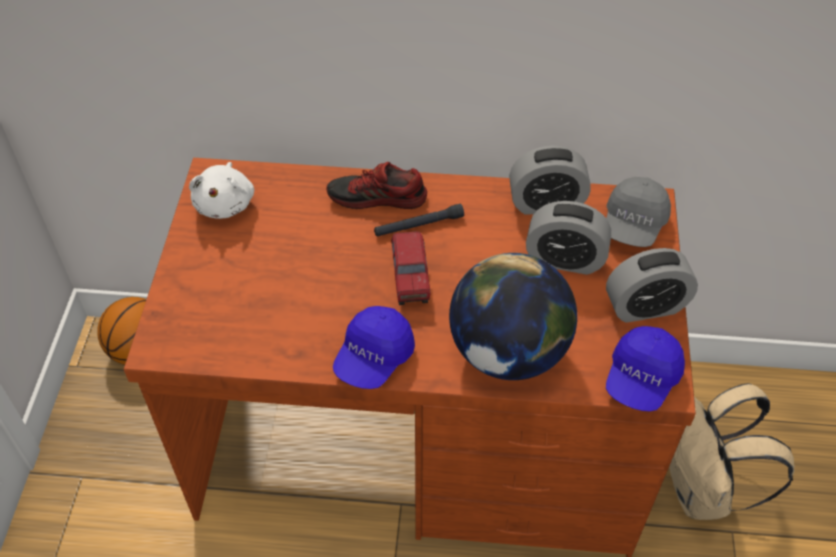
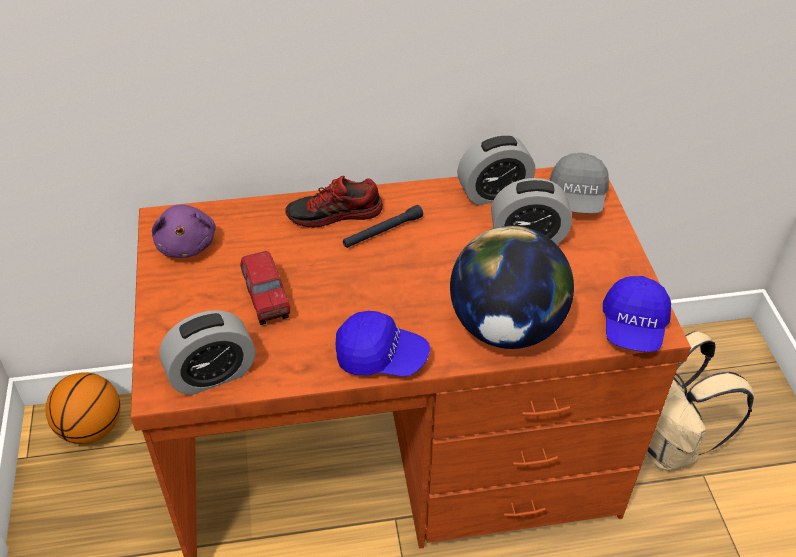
camera: 15 degrees left, 5 degrees down
white plush toy [189,162,254,219] -> purple plush toy [152,204,216,258]
blue cap [333,306,415,389] -> blue cap turned 90 degrees counterclockwise [336,311,430,376]
toy truck [391,231,431,305] -> toy truck moved to [240,251,290,325]
alarm clock [606,248,698,323] -> alarm clock moved to [159,310,255,395]

